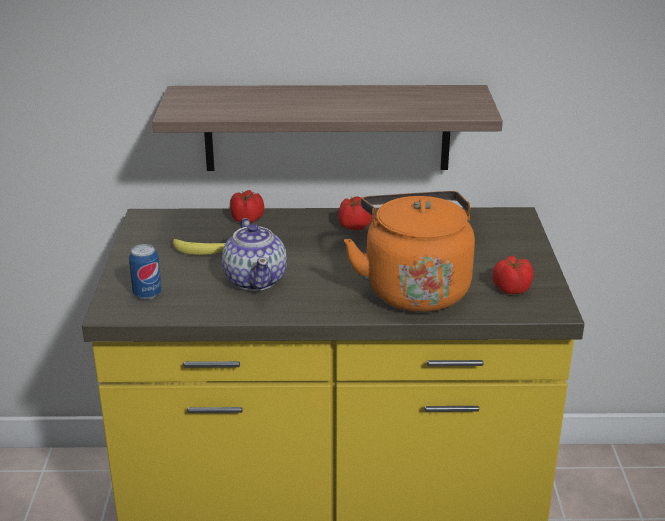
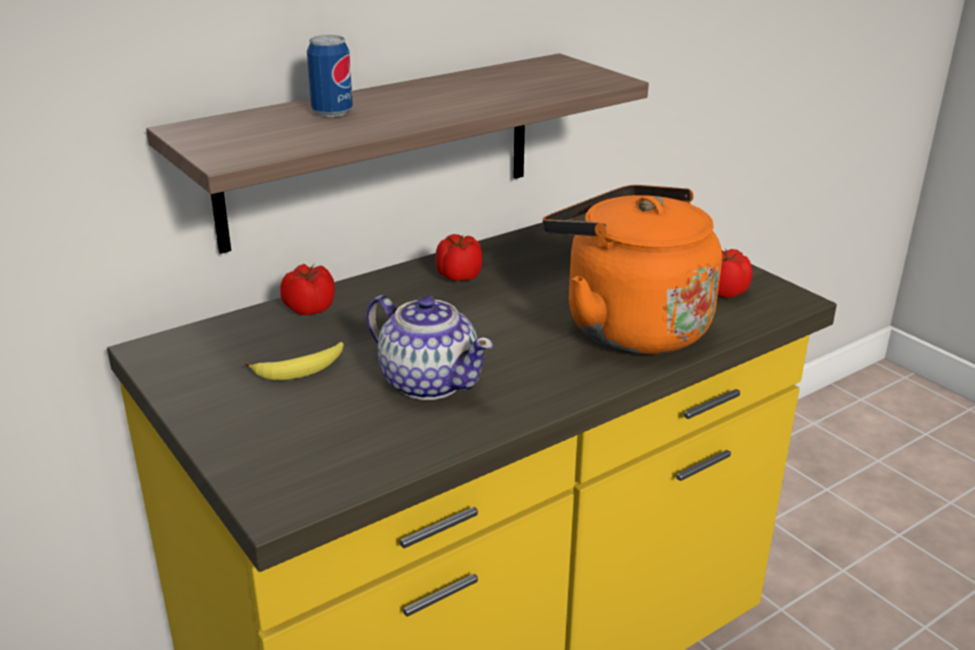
camera: 35 degrees left, 0 degrees up
can [129,244,162,300] -> can moved to [307,35,353,117]

